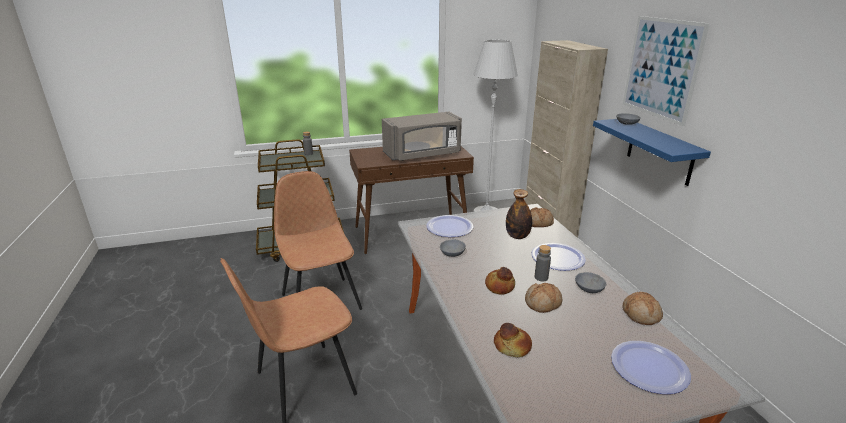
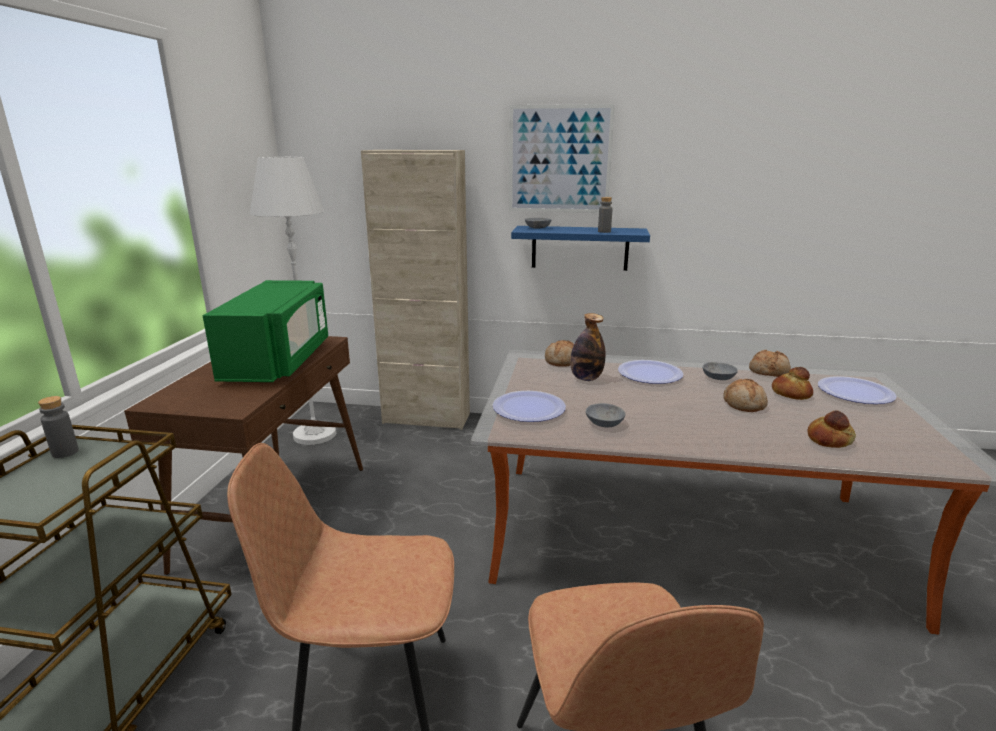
camera: 65 degrees left, 5 degrees down
grey microwave [382,112,462,161] -> green microwave [203,280,328,382]
bread [485,267,515,295] -> bread moved to [772,367,813,400]
grey bottle [535,245,551,281] -> grey bottle moved to [598,197,613,233]

